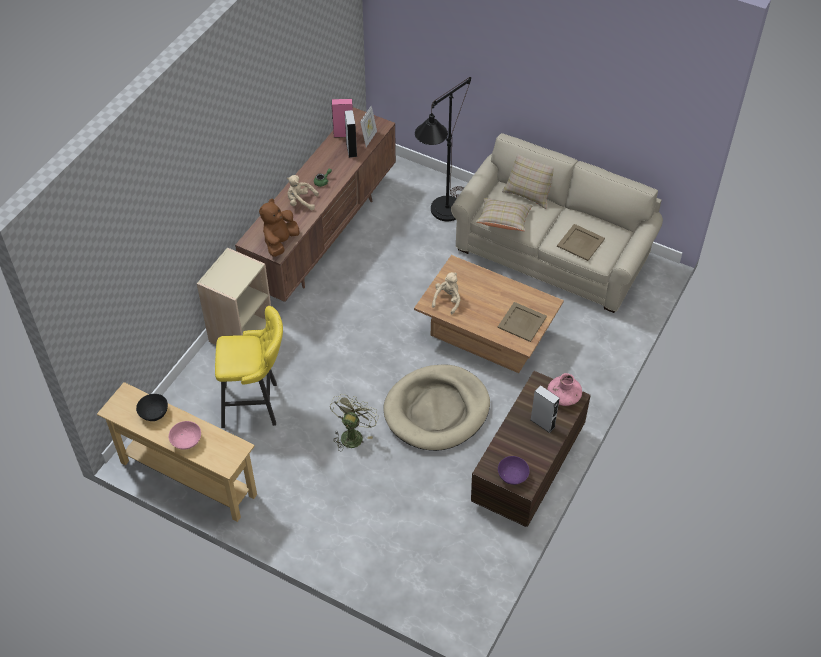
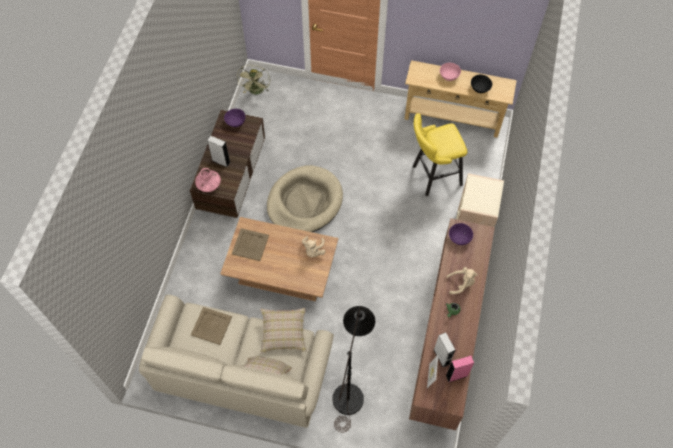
camera: 165 degrees right, 10 degrees up
brown plush toy [259,199,299,257] -> purple bowl [449,223,473,245]
green fan [330,394,379,451] -> green fan moved to [237,65,270,95]

